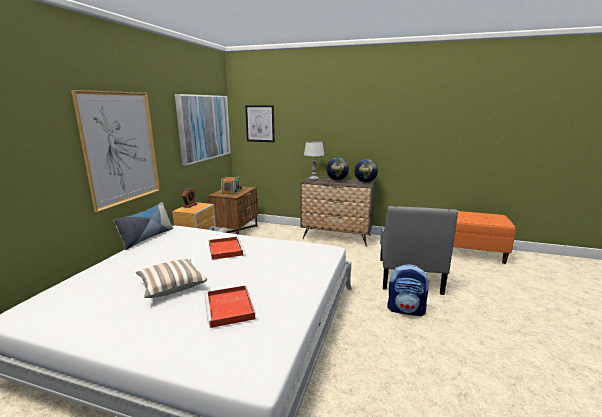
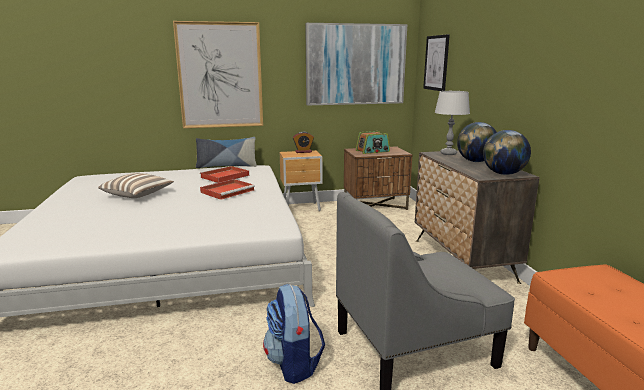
camera: 60 degrees right, 0 degrees up
red tray [205,285,255,328] -> red tray moved to [200,166,249,183]

